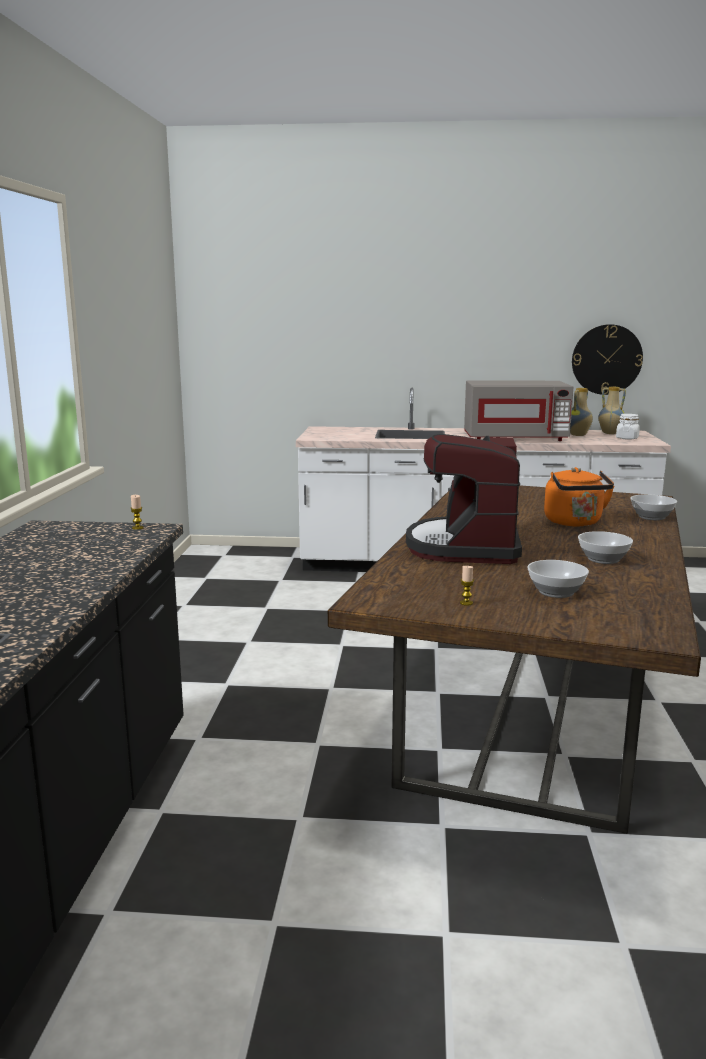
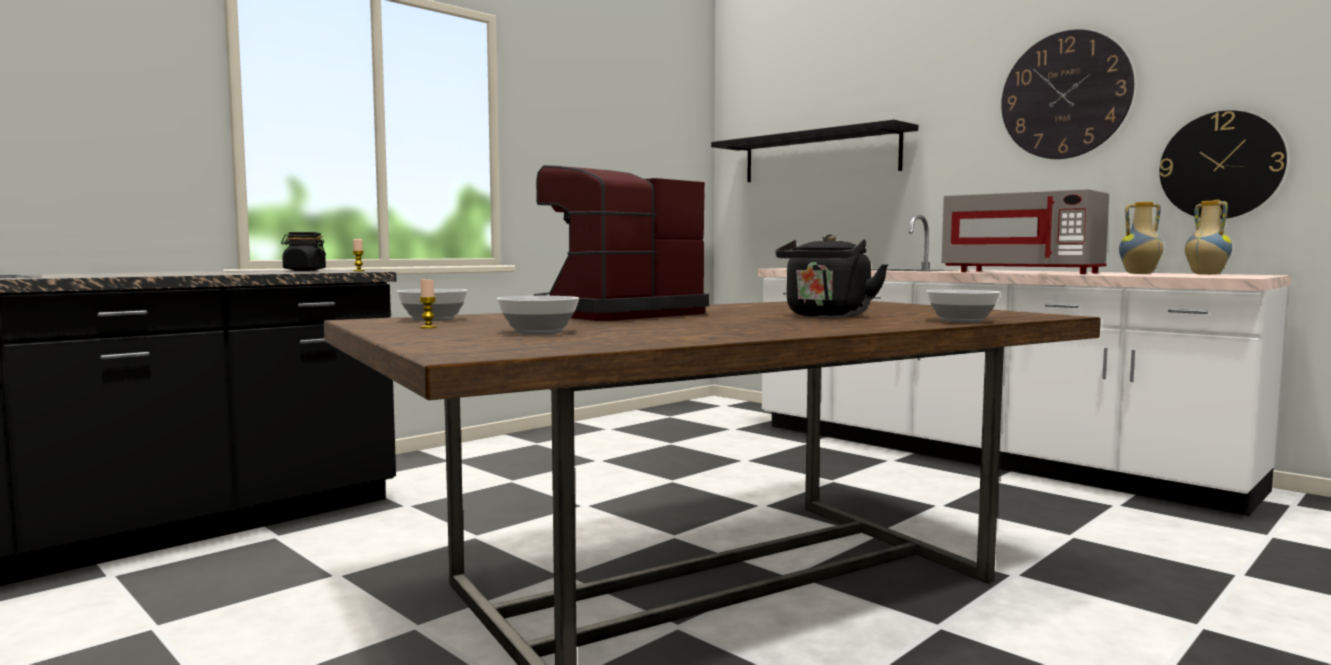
camera: 40 degrees right, 10 degrees down
orange kettle [544,467,614,527] -> black kettle [776,235,888,317]
bowl [578,531,633,564] -> bowl moved to [397,289,468,321]
white jar [616,414,640,440] -> none
none -> black jar [281,232,326,271]
none -> black shelf [711,120,918,182]
none -> wall clock [1001,29,1134,159]

